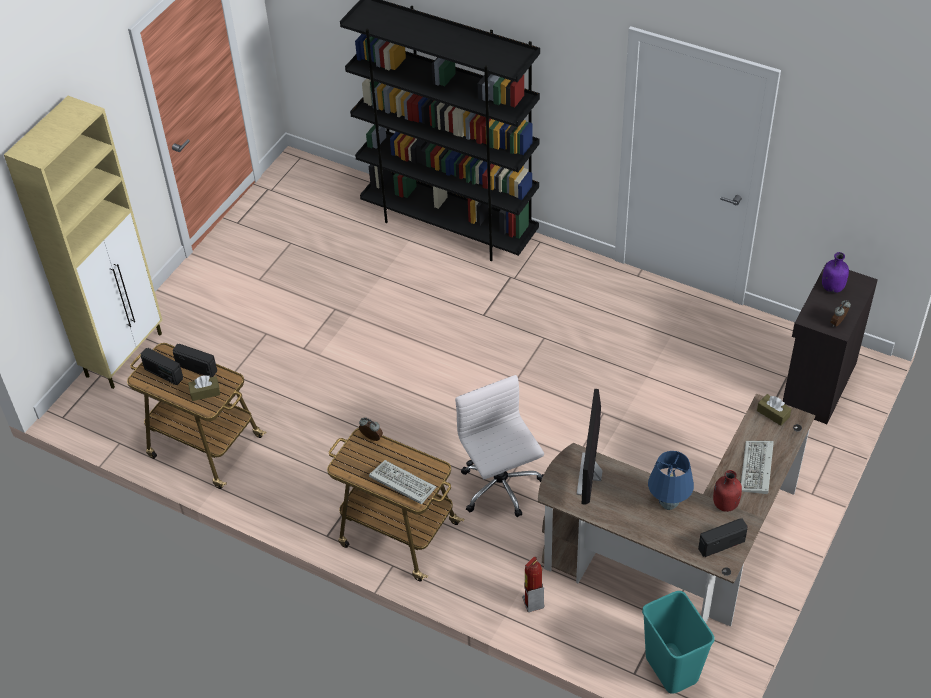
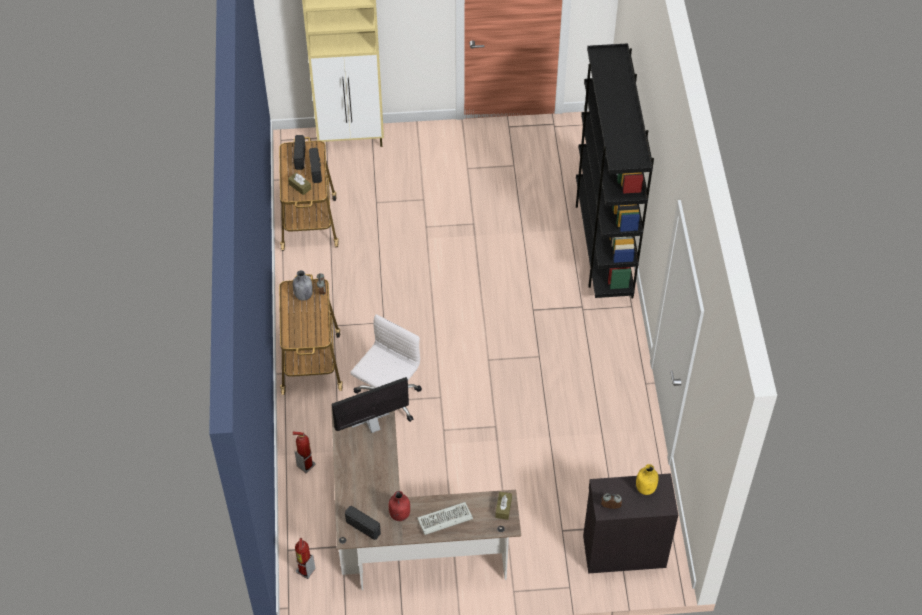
camera: 55 degrees right, 5 degrees up
keyboard [369,460,436,504] -> none
turquoise trash can [642,591,715,694] -> fire extinguisher [295,538,315,579]
blue table lamp [648,451,694,510] -> none
purple bottle [822,252,849,293] -> yellow bottle [636,464,659,495]
none -> grey bottle [293,270,313,301]

